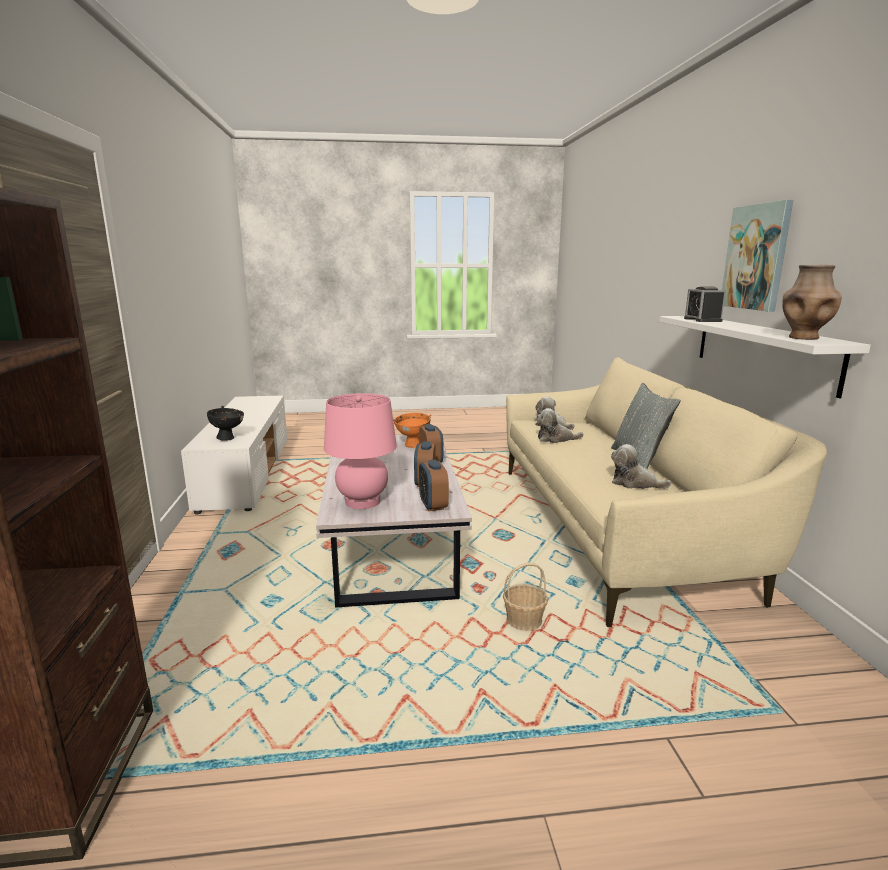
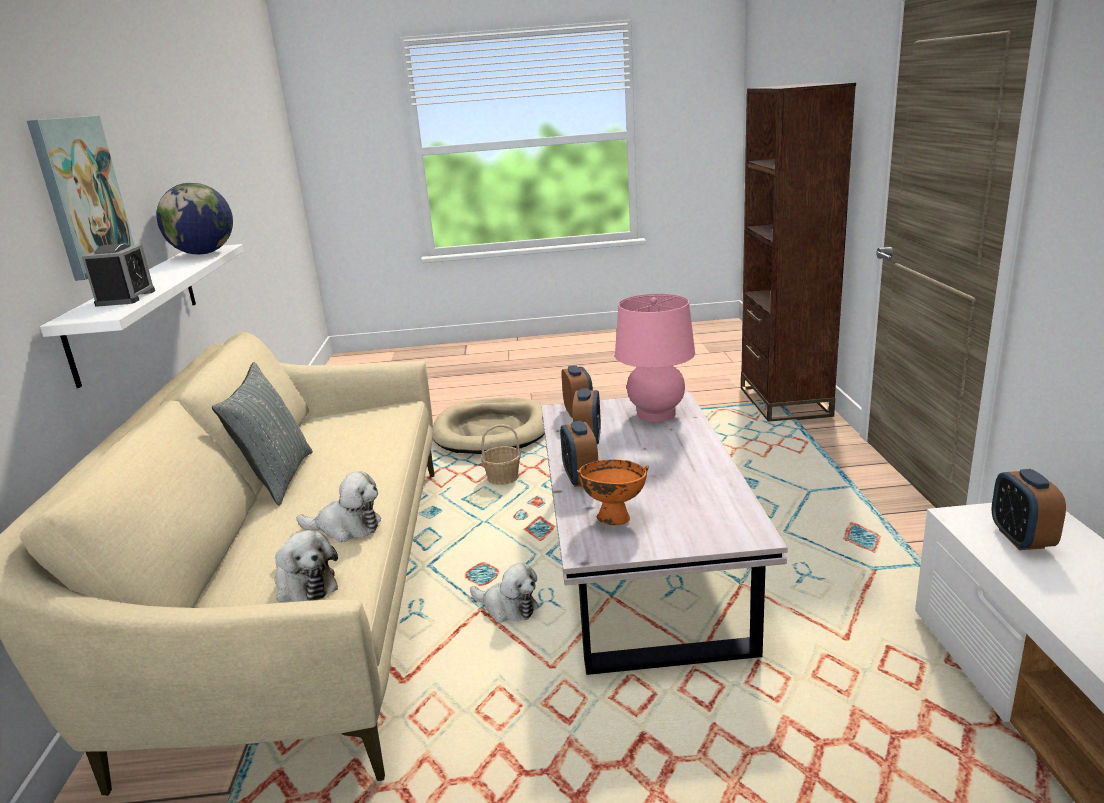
camera: 175 degrees left, 5 degrees up
black bowl [207,406,244,441] -> alarm clock [992,469,1066,550]
plush toy [611,444,672,489] -> plush toy moved to [470,563,539,623]
brown vase [782,265,842,340] -> globe [156,183,233,255]
none -> beige dog bed [433,398,545,454]

